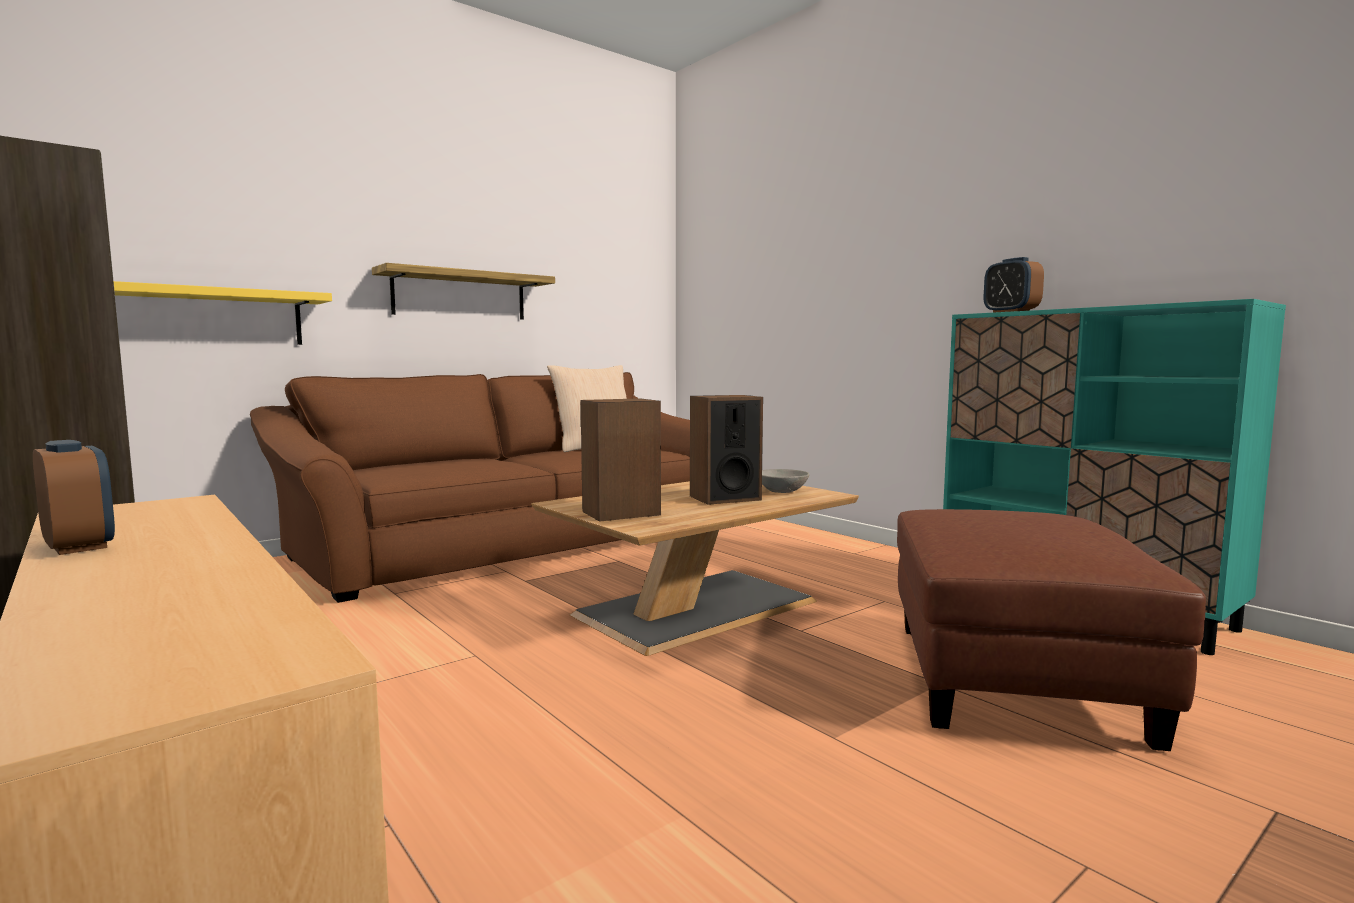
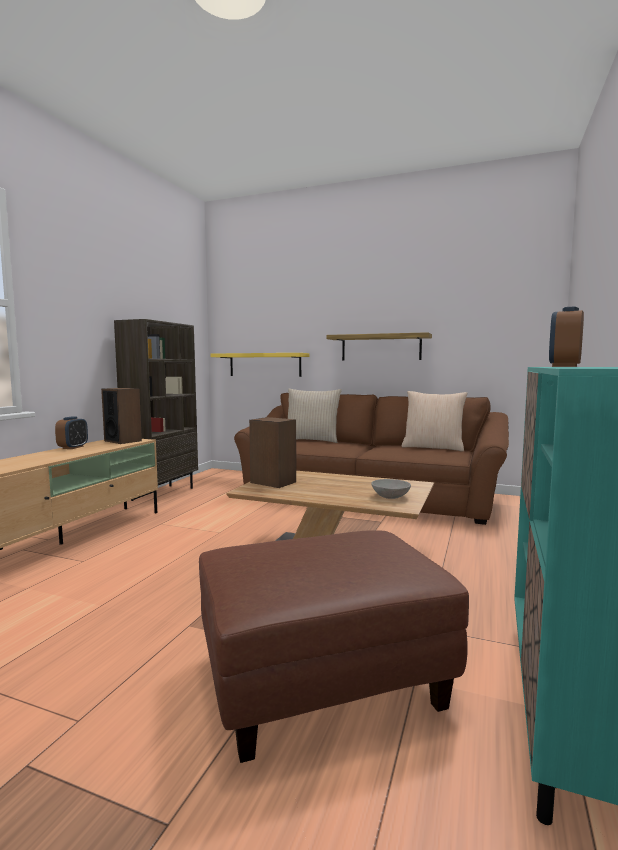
camera: 60 degrees right, 0 degrees up
speaker [690,395,763,505] -> speaker moved to [101,388,142,444]
none -> beige pillow [288,389,342,443]

